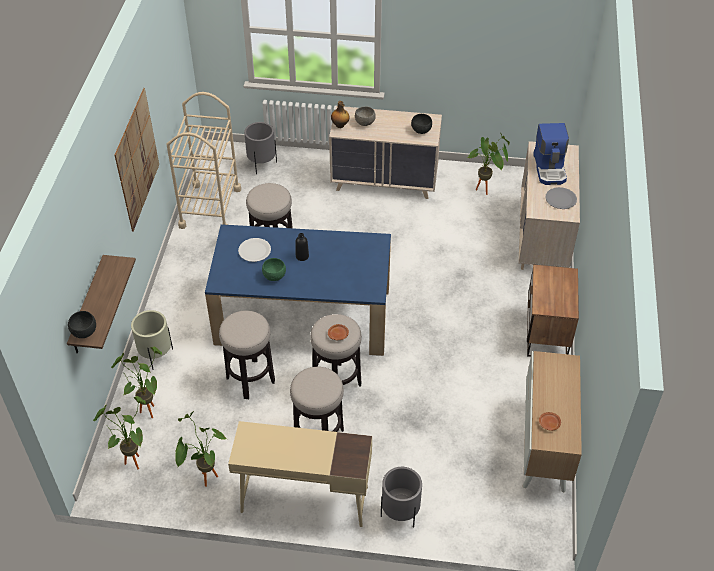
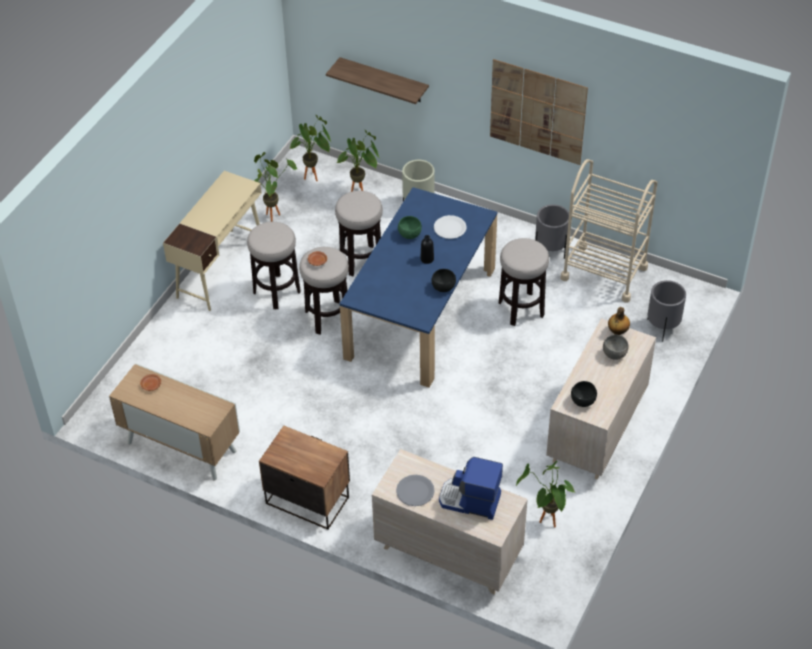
camera: 110 degrees right, 0 degrees up
black bowl [68,311,96,338] -> black bowl moved to [431,269,456,292]
grey planter [381,467,422,528] -> grey planter moved to [535,204,569,259]

